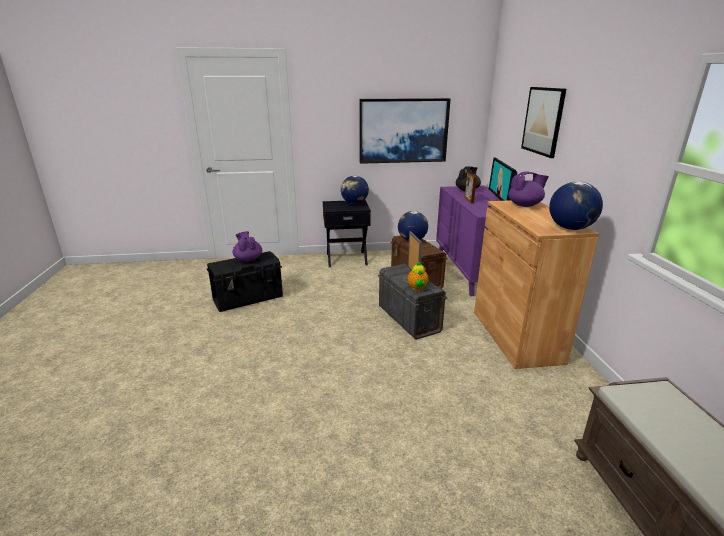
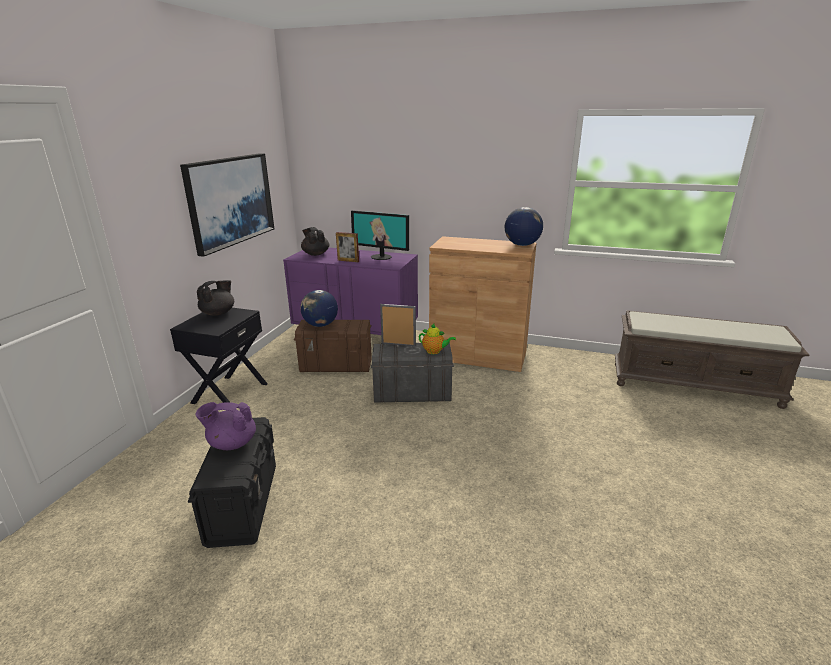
camera: 65 degrees left, 0 degrees up
globe [341,176,369,204] -> black teapot [197,280,234,316]
purple teapot [508,172,549,207] -> none
picture [521,87,566,158] -> none

